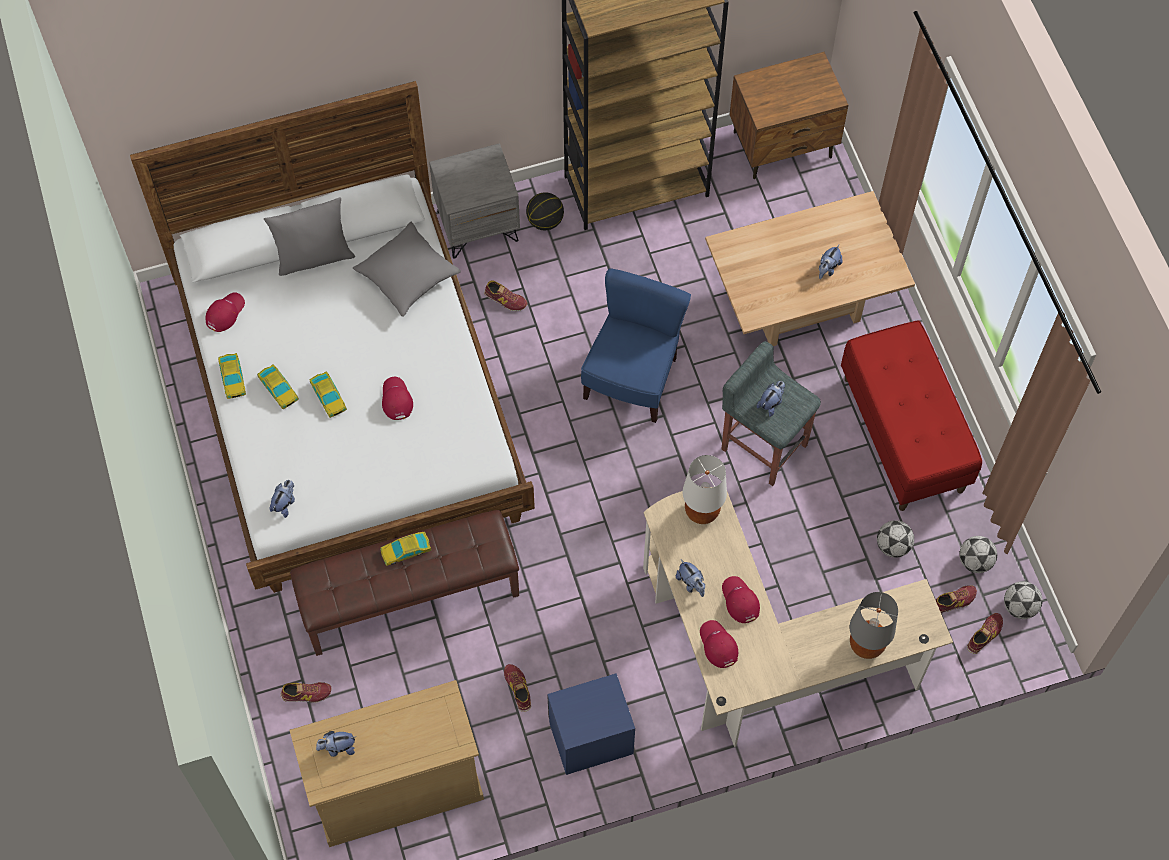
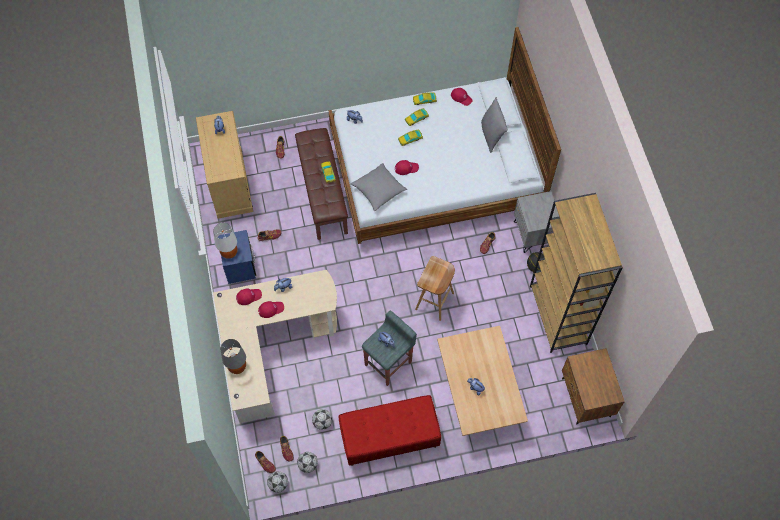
camera: 95 degrees right, 0 degrees up
grey pillow [353,222,461,317] -> grey pillow moved to [350,163,407,211]
blue chair [581,268,691,423] -> brown stool [415,256,455,321]
white table lamp [682,455,727,524] -> white table lamp moved to [213,223,238,259]

